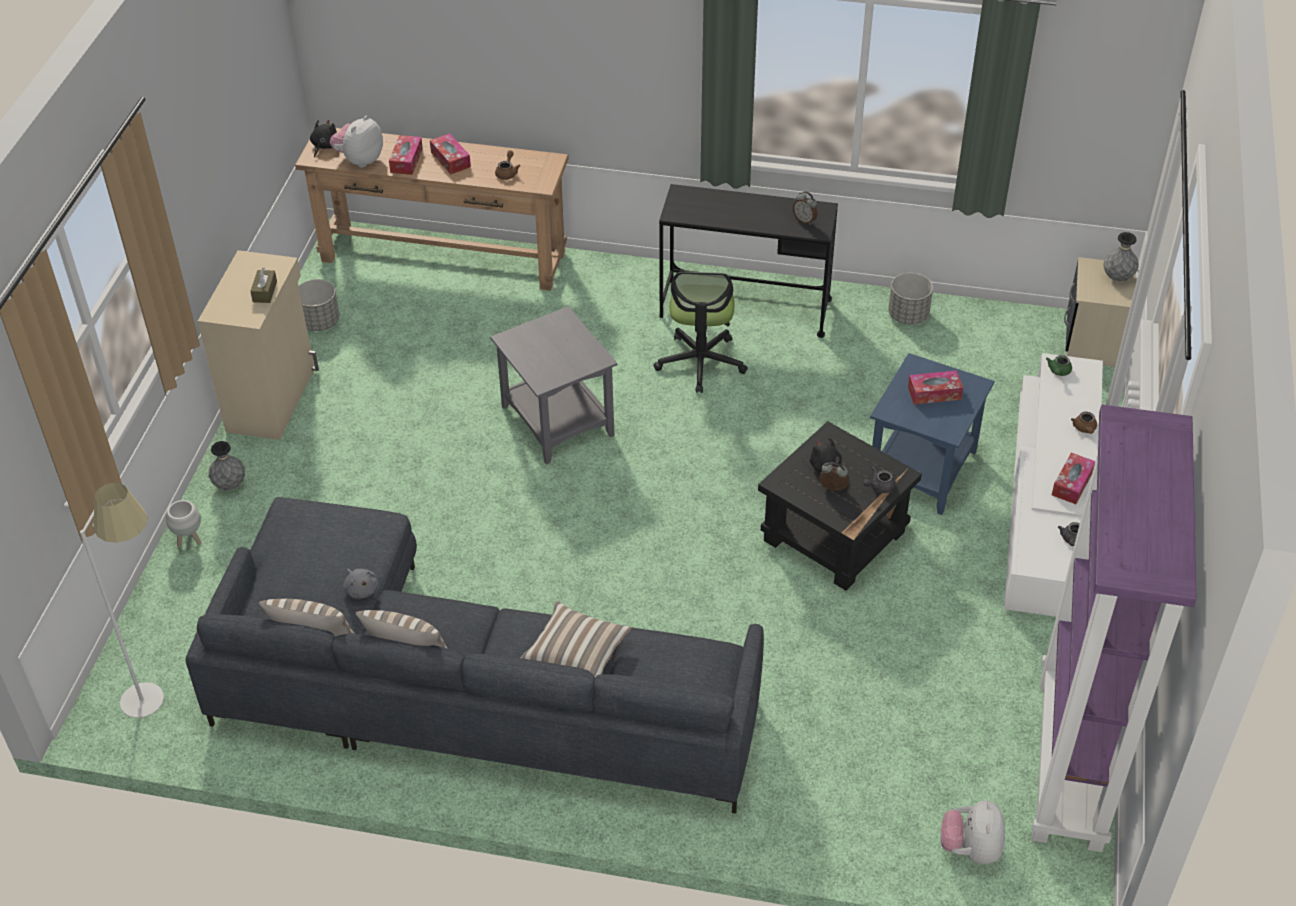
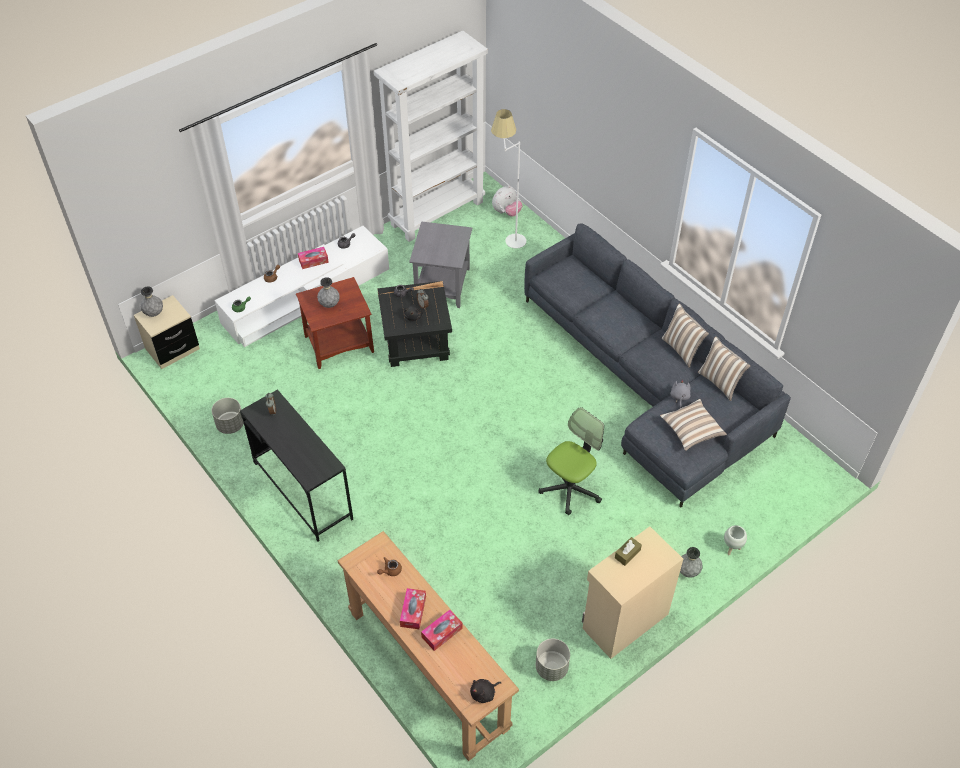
camera: 140 degrees left, 5 degrees up
white floor lamp [80,482,164,718] -> white floor lamp moved to [491,109,526,249]
plush toy [330,116,383,168] -> none
grey side table [490,306,618,465] -> grey side table moved to [409,221,472,308]
pillow [520,601,632,677] -> pillow moved to [660,399,727,451]
office chair [654,272,748,393] -> office chair moved to [539,407,604,515]
blue side table [870,353,995,515] -> brown side table [296,277,374,369]
tissue box [908,370,963,405] -> grey vase [317,277,340,308]
purple bookcase [1032,405,1196,852] -> white bookcase [374,31,488,242]

